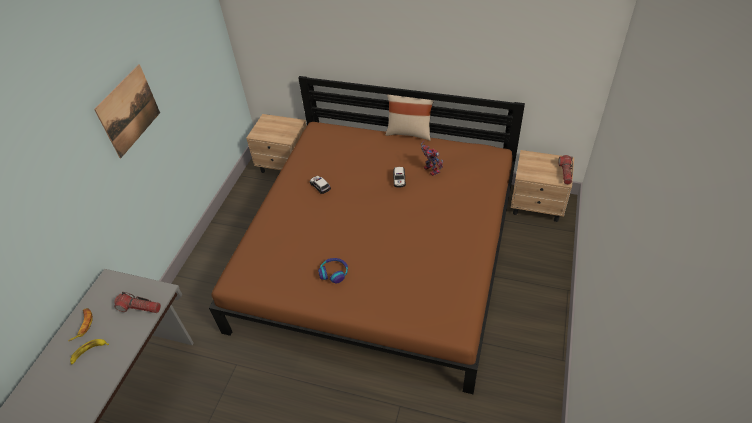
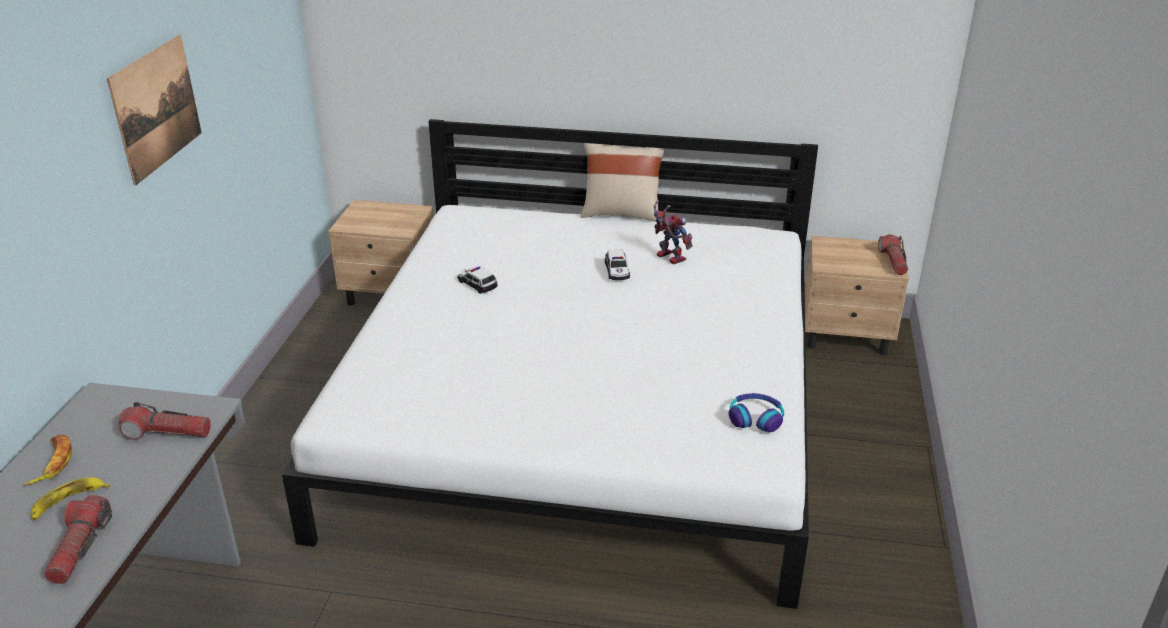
camera: 10 degrees left, 15 degrees down
brown bed [209,76,525,394] -> white bed [282,119,818,609]
headphones [318,258,348,284] -> headphones moved to [729,393,784,432]
none -> flashlight [44,495,112,584]

